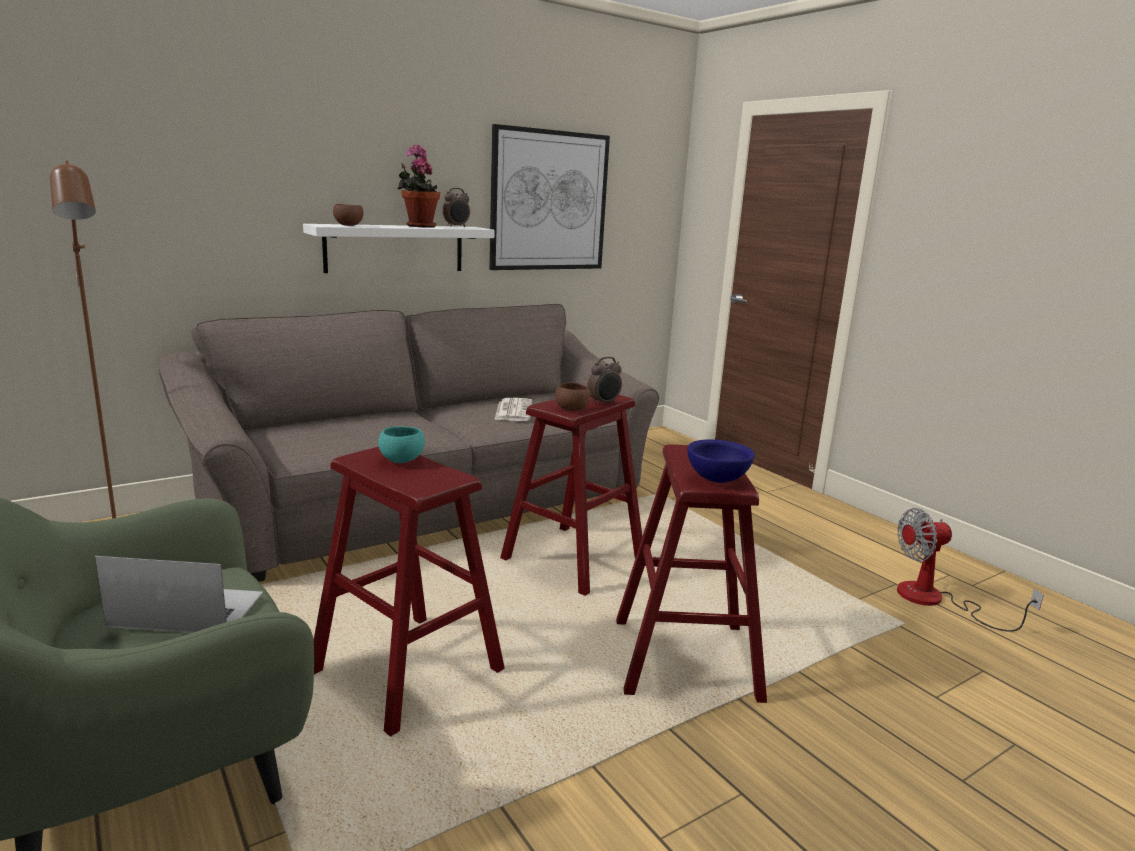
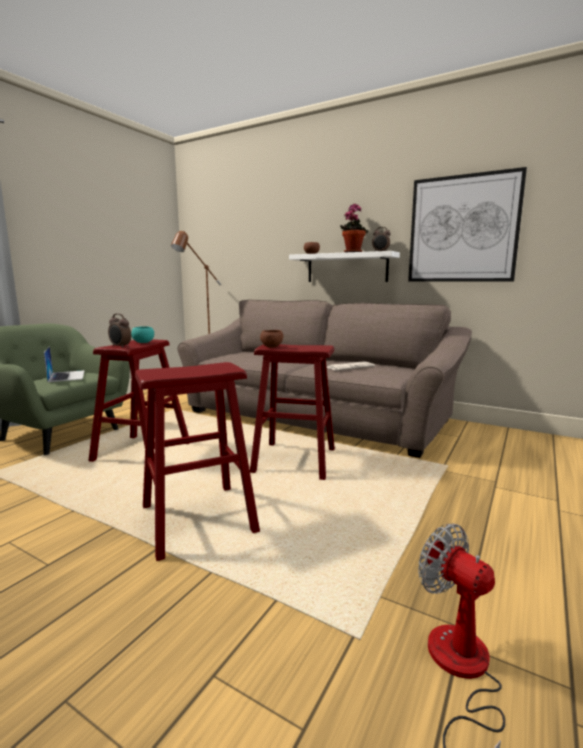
camera: 65 degrees right, 5 degrees down
alarm clock [587,357,622,406] -> alarm clock moved to [108,314,131,348]
blue bowl [687,439,755,483] -> none

